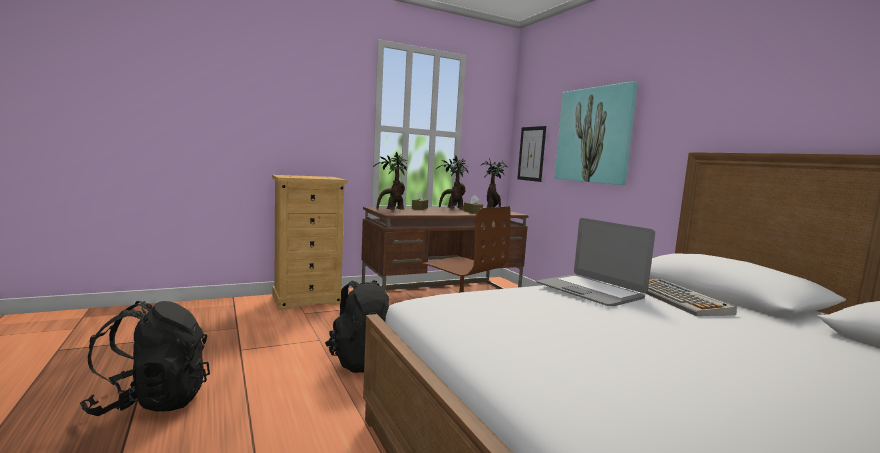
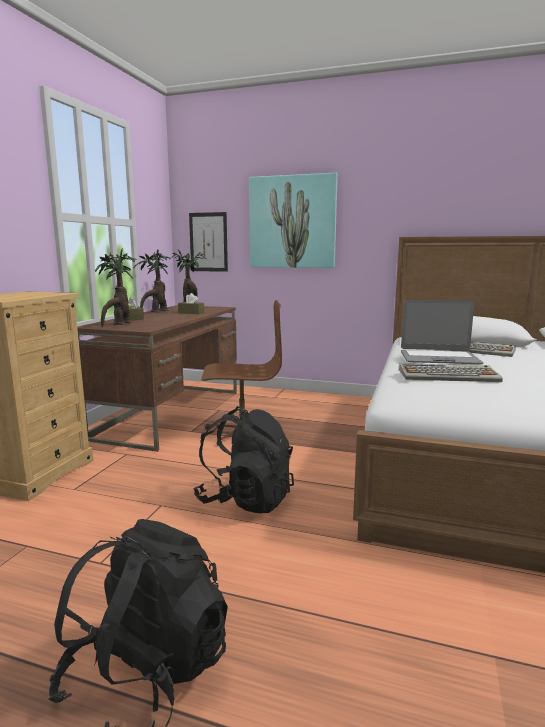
camera: 45 degrees left, 5 degrees up
none -> keyboard [399,363,503,382]

